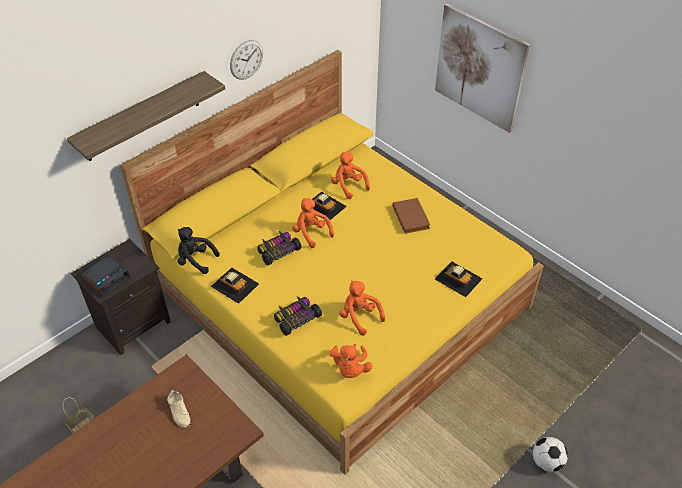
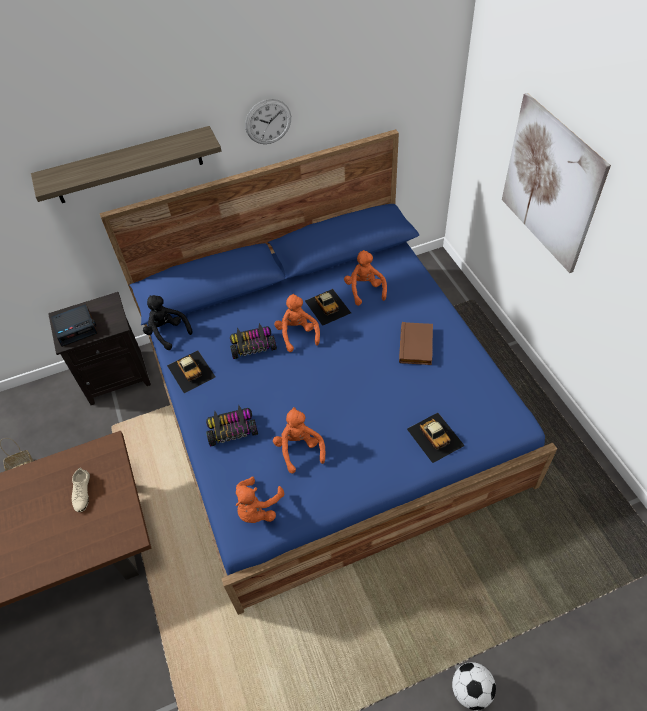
camera: 25 degrees right, 5 degrees up
yellow bed [120,50,544,475] -> blue bed [100,129,557,615]

